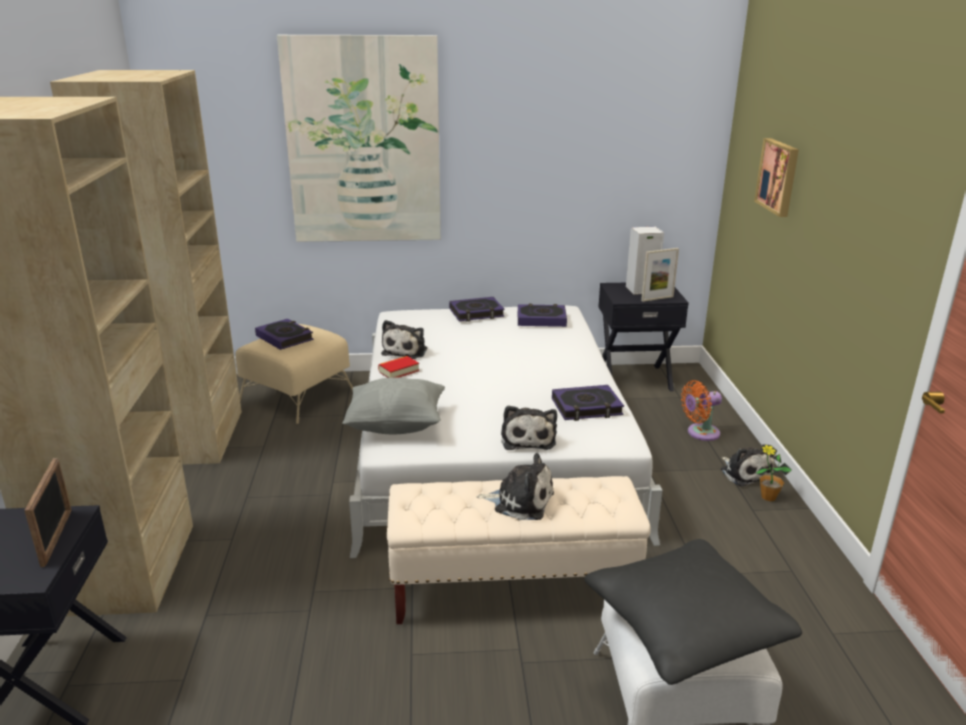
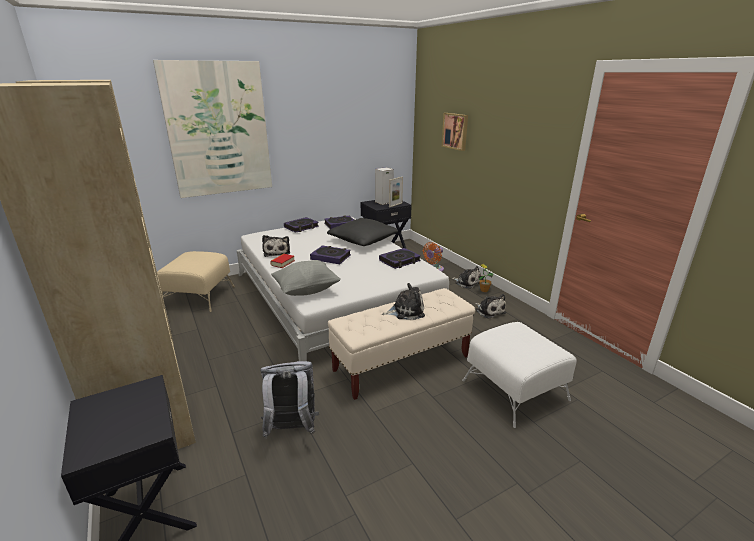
camera: 25 degrees left, 0 degrees up
picture frame [24,458,72,567] -> none
book [255,319,314,350] -> book moved to [310,246,351,264]
plush toy [501,405,557,450] -> plush toy moved to [475,294,506,319]
black pillow [584,539,802,685] -> black pillow moved to [327,218,398,246]
none -> grey backpack [261,361,319,439]

